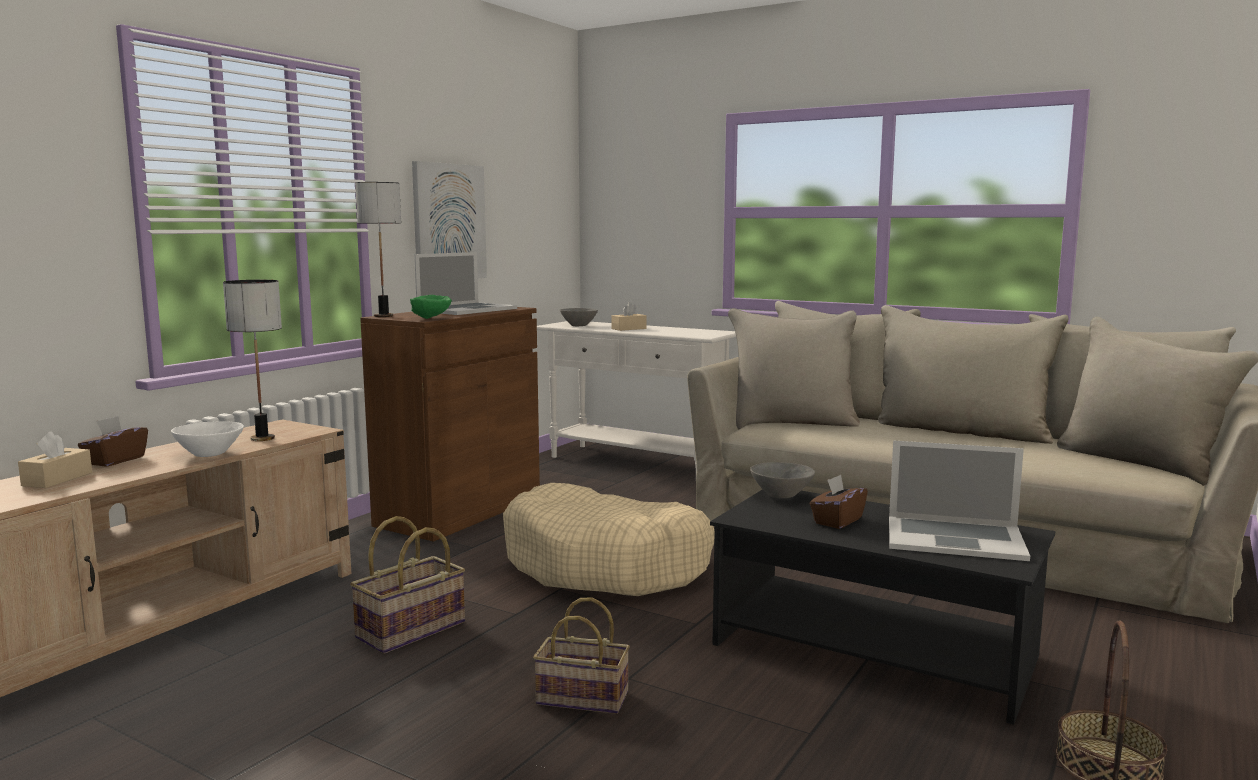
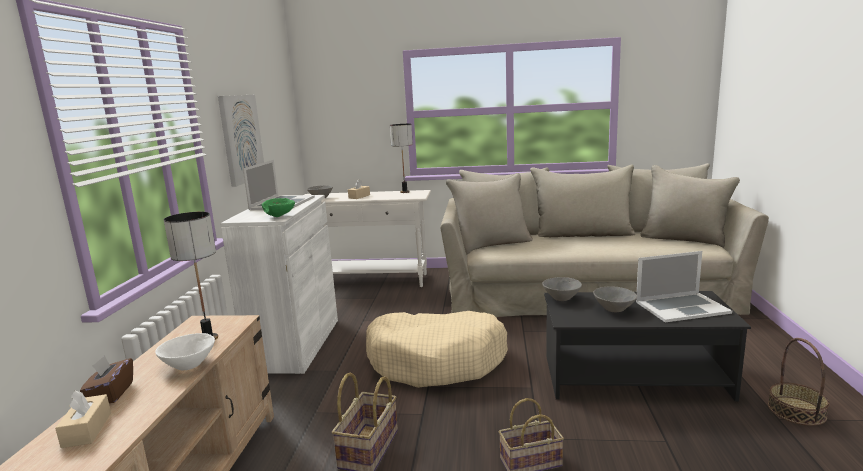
camera: 25 degrees left, 5 degrees up
table lamp [355,182,401,317] -> table lamp moved to [390,124,413,193]
brown cabinet [360,307,540,542] -> white cabinet [220,195,338,374]
brown tissue box [810,475,868,529] -> grey bowl [593,286,637,312]

